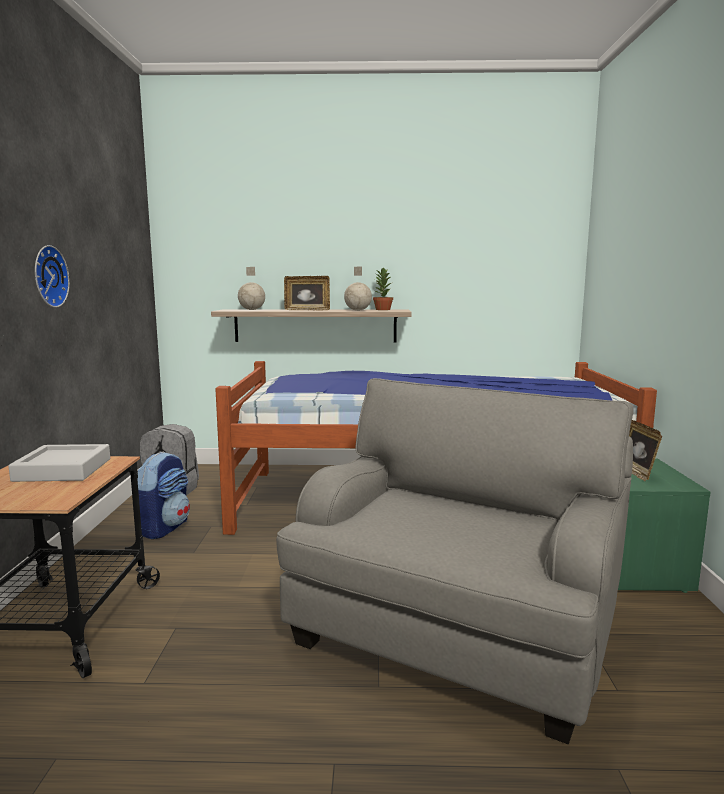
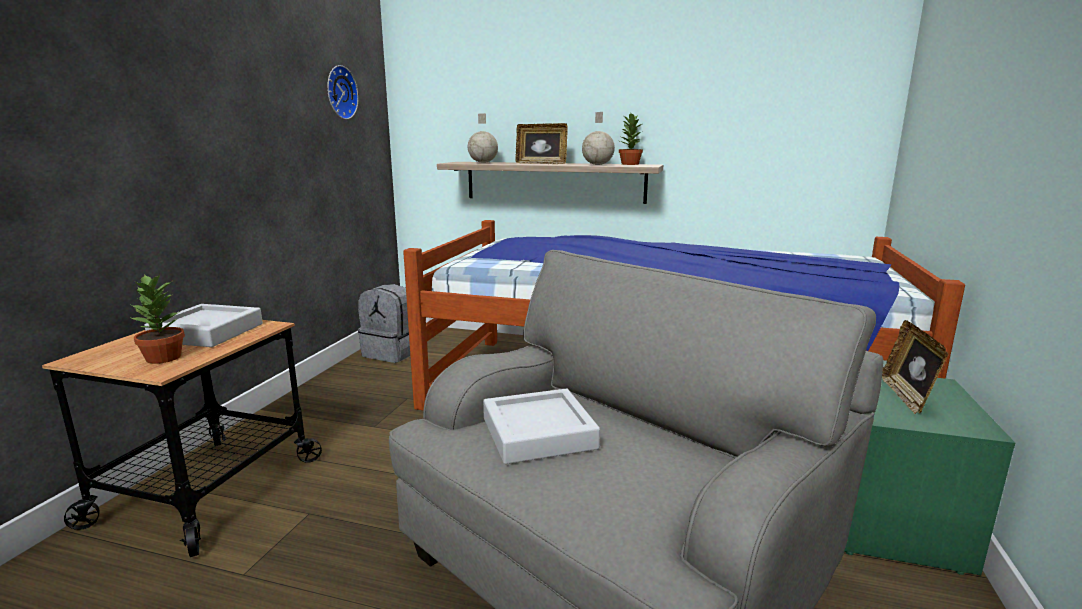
camera: 15 degrees right, 5 degrees up
wall clock [35,245,70,308] -> wall clock moved to [327,65,359,120]
backpack [137,451,190,539] -> none
none -> potted plant [129,274,185,364]
none -> grey tray [483,389,600,464]

